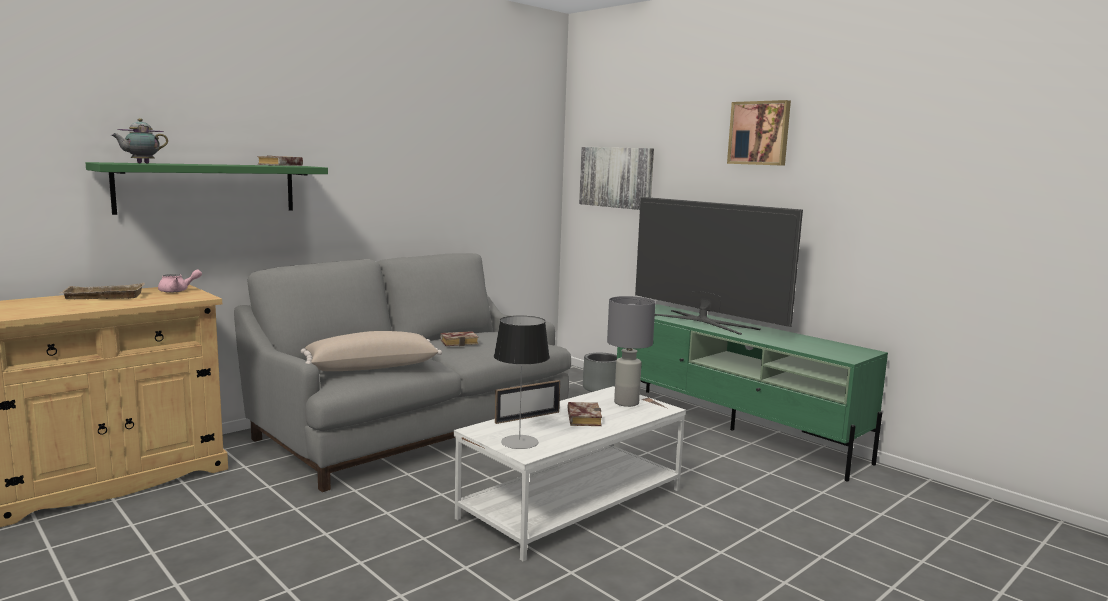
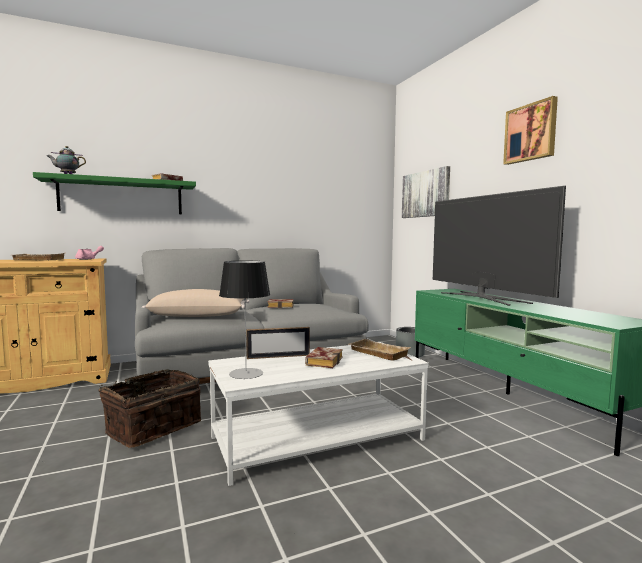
camera: 20 degrees right, 5 degrees down
grey table lamp [607,296,655,407] -> beige tray [347,339,411,361]
none -> basket [98,369,201,448]

